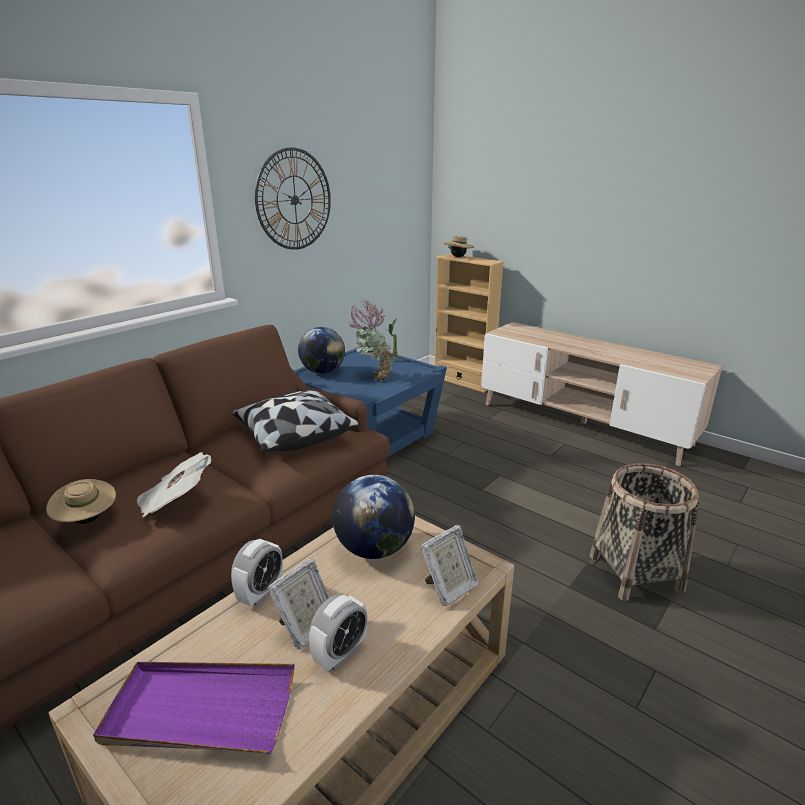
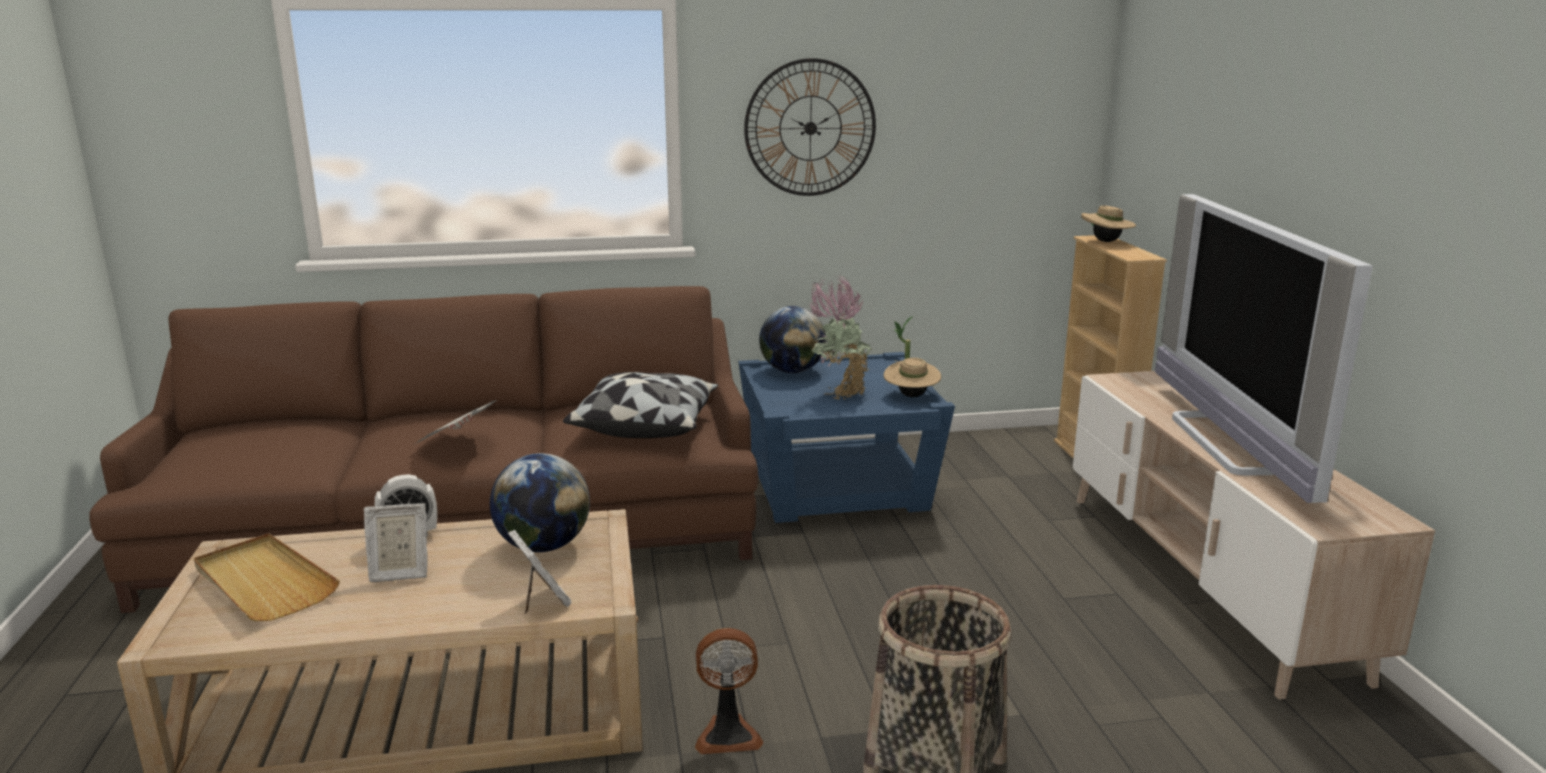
camera: 40 degrees right, 5 degrees down
beige hat [46,479,116,524] -> beige hat moved to [884,358,941,397]
purple tray [93,662,294,754] -> beige tray [194,533,340,621]
alarm clock [309,594,367,671] -> none
picture frame [421,525,479,606] -> picture frame turned 120 degrees counterclockwise [508,530,572,614]
none -> fan [695,628,763,754]
none -> television [1155,194,1373,503]

